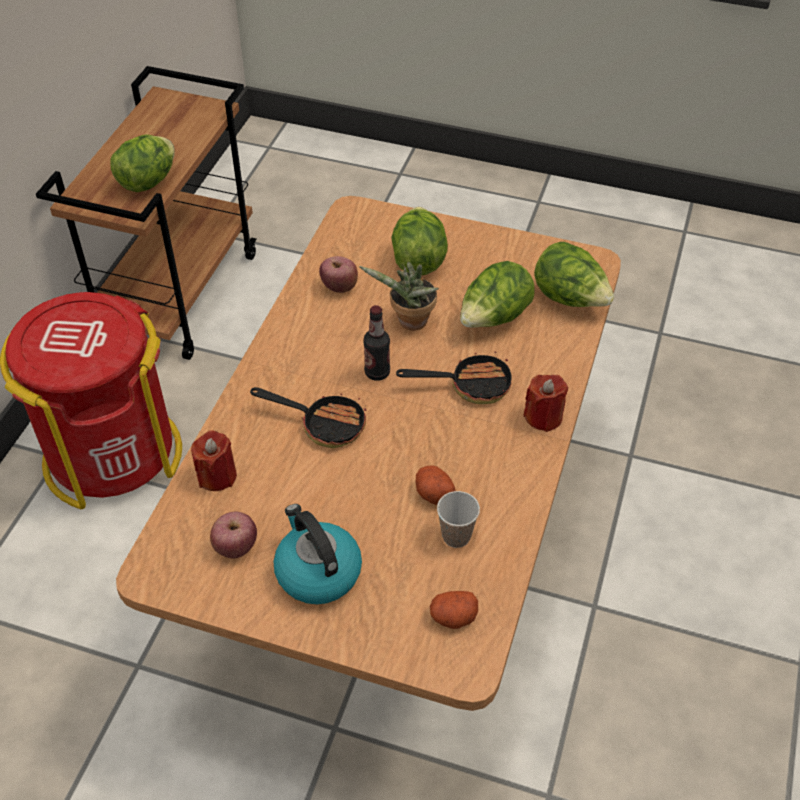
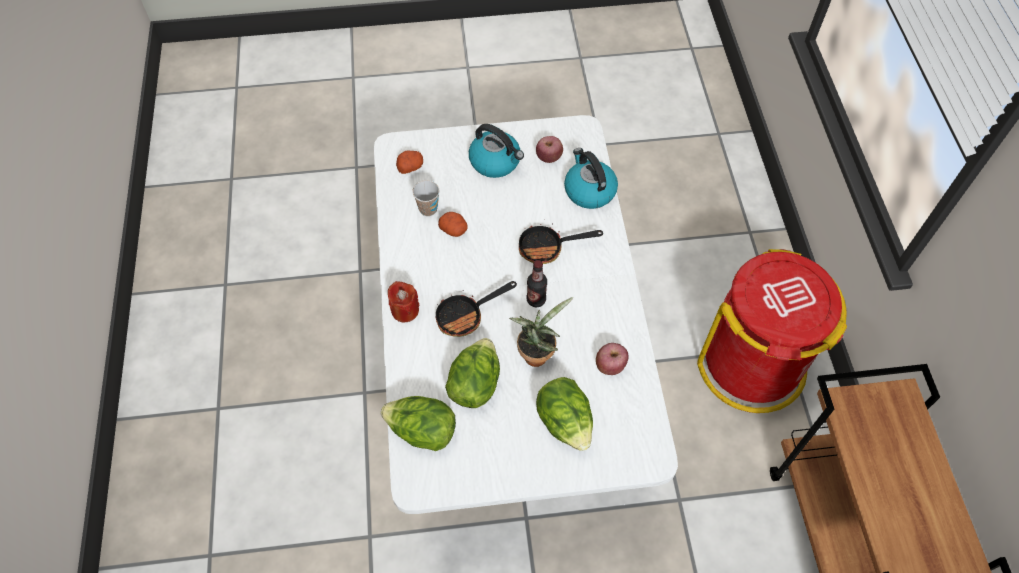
camera: 155 degrees right, 10 degrees up
lettuce [110,135,175,192] -> none
brown dining table [116,196,621,711] -> white dining table [374,115,678,514]
red candle [191,430,237,491] -> kettle [564,148,618,209]

